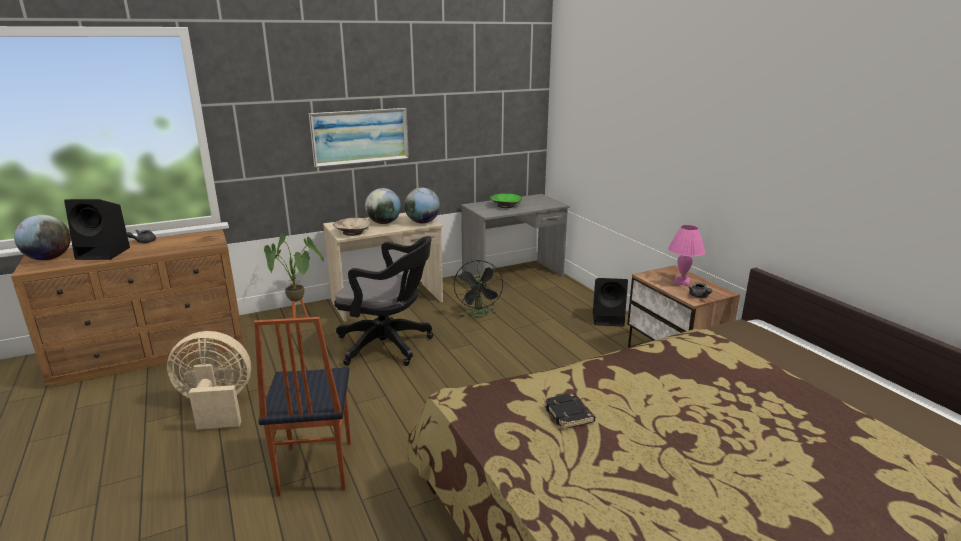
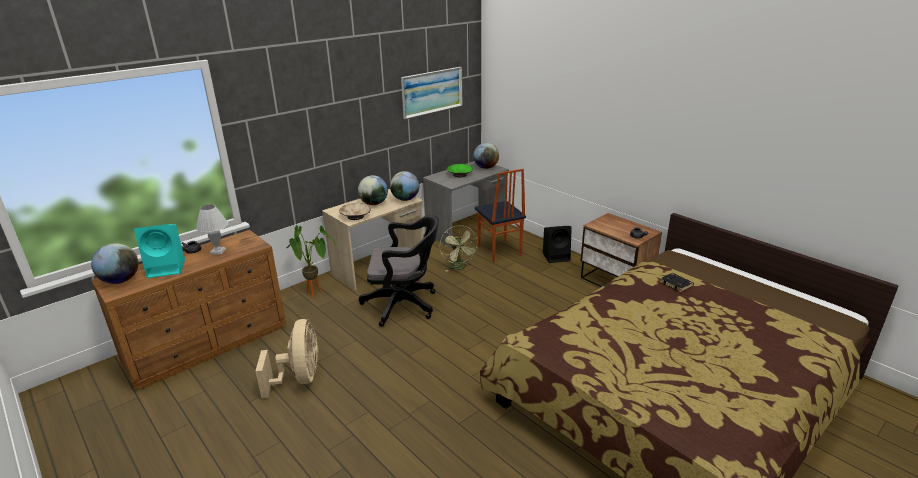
camera: 15 degrees left, 5 degrees up
black speaker [64,199,130,260] -> turquoise speaker [134,224,185,278]
beige fan [167,331,251,430] -> beige fan turned 105 degrees clockwise [255,319,318,398]
chair [254,317,351,496] -> chair moved to [475,169,526,262]
picture [309,108,409,168] -> picture moved to [401,67,463,119]
black fan [454,260,503,317] -> green fan [440,225,479,272]
black book [543,393,595,430] -> black book moved to [660,273,694,292]
pink table lamp [668,225,705,286] -> none
none -> white table lamp [196,205,228,255]
none -> globe [473,143,499,169]

